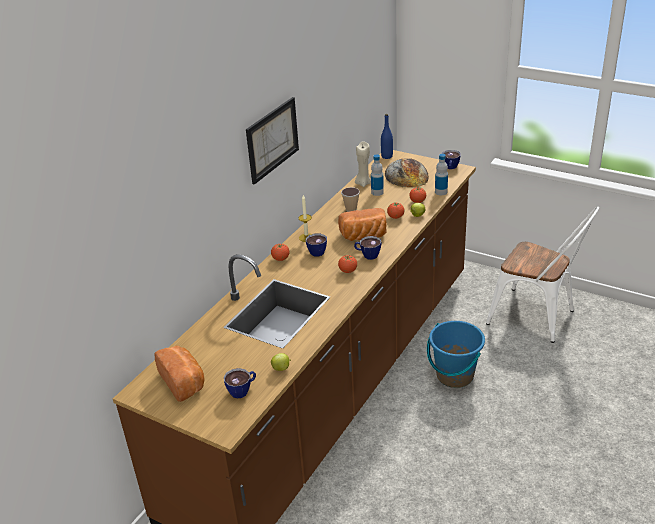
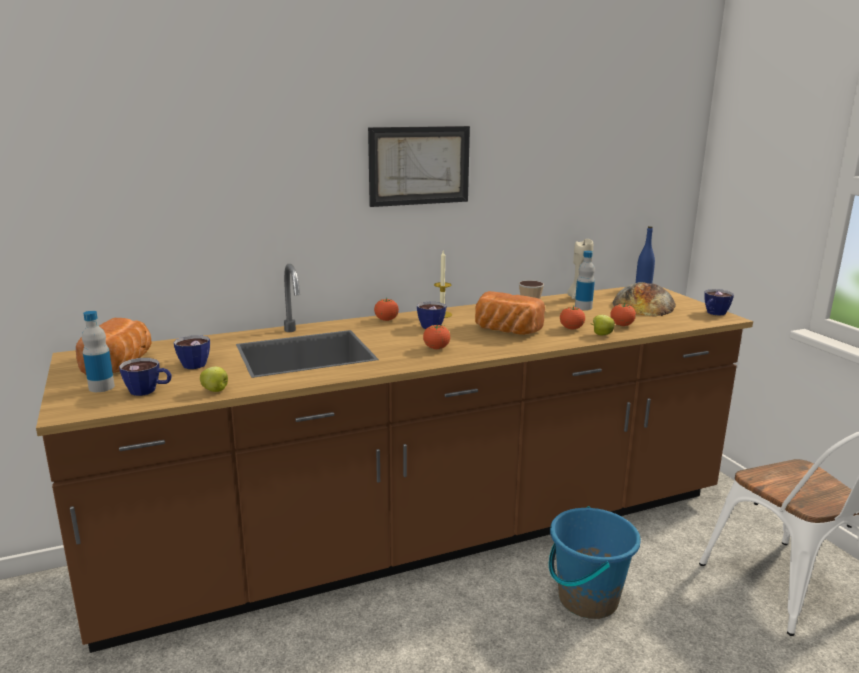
camera: 35 degrees right, 15 degrees down
cup [354,236,381,260] -> cup moved to [173,335,210,369]
bottle [435,154,448,195] -> bottle moved to [82,311,115,392]

